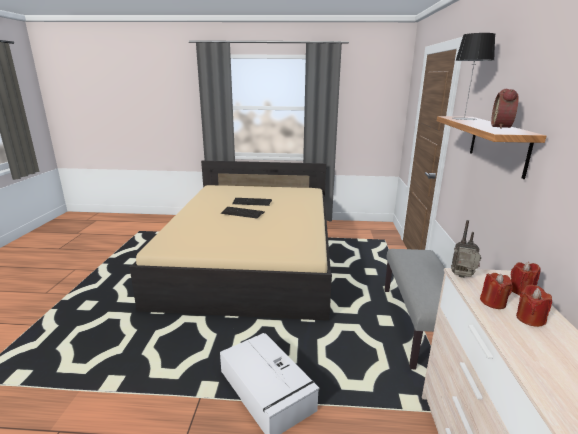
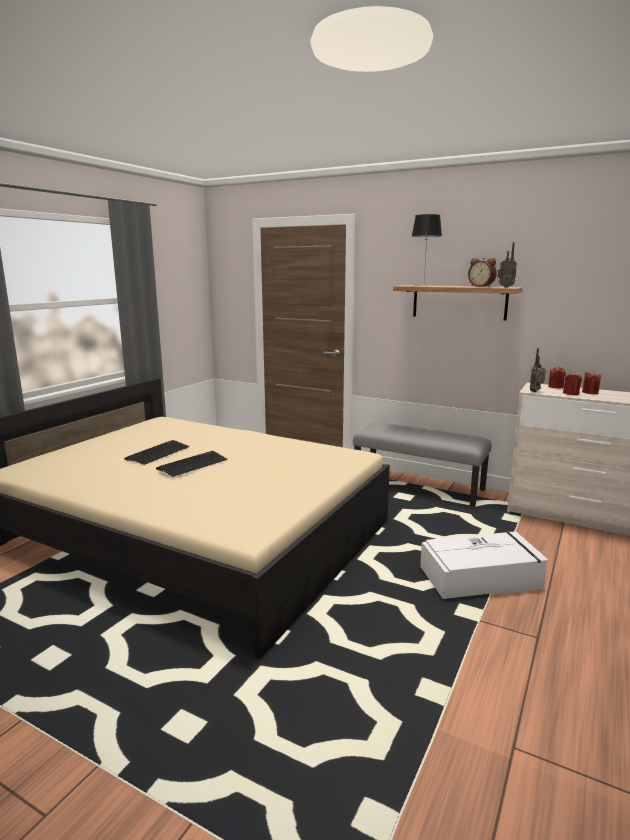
camera: 65 degrees left, 5 degrees down
none -> radio [497,242,517,287]

